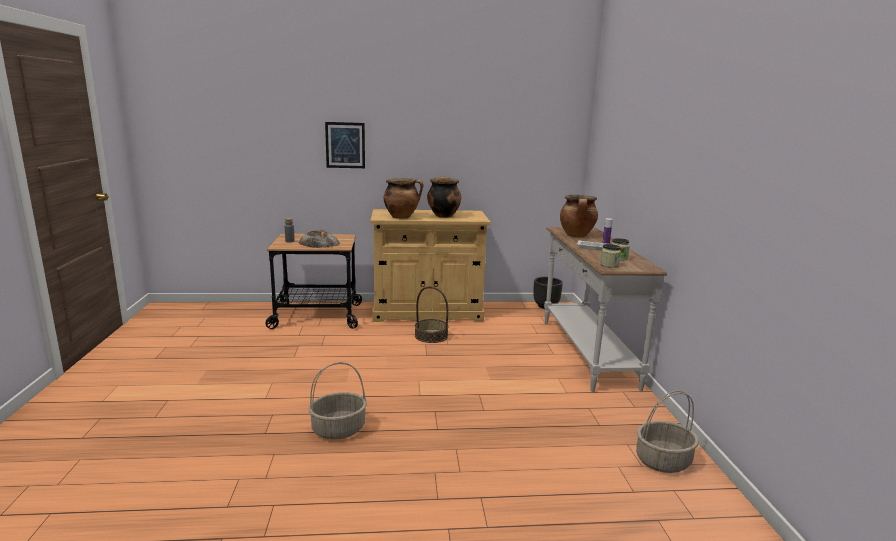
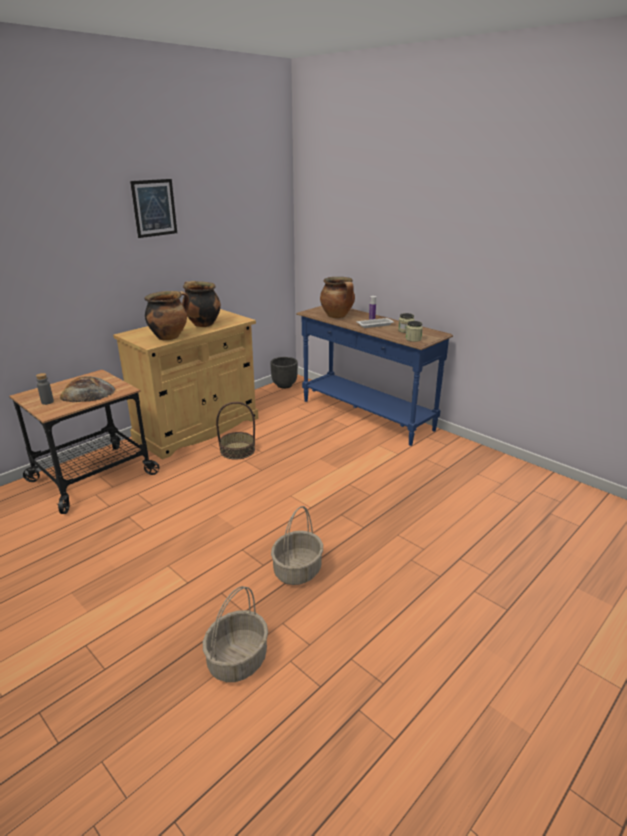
camera: 40 degrees left, 10 degrees up
picture [325,122,365,168] -> picture moved to [130,179,177,238]
white console table [544,227,667,392] -> blue console table [296,306,453,446]
basket [636,391,699,473] -> basket moved to [203,586,268,682]

